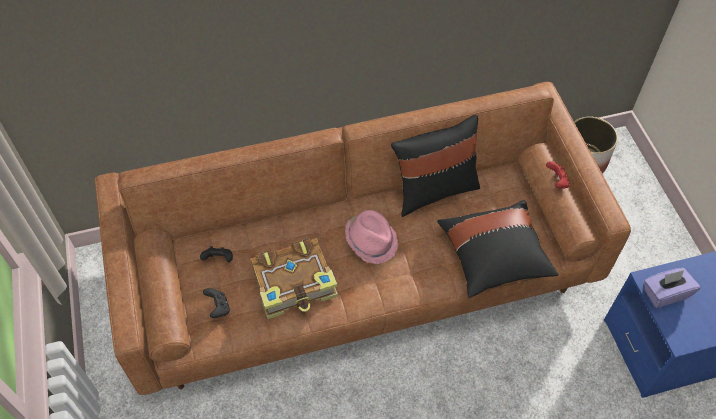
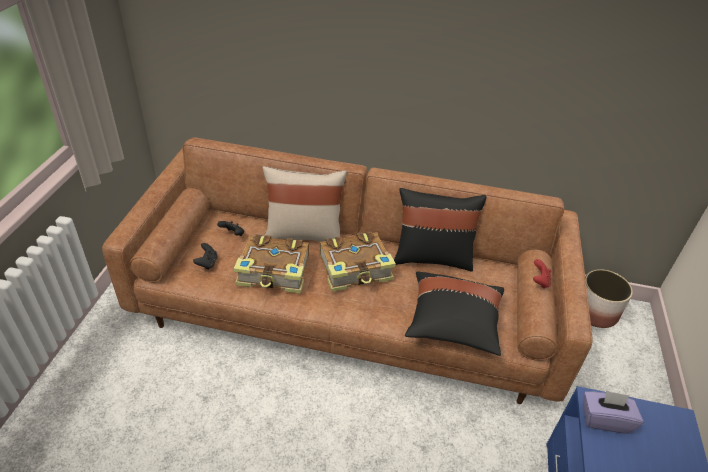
camera: 25 degrees right, 15 degrees down
pink hat [345,210,398,264] -> book [320,231,396,292]
none -> beige pillow [262,166,347,242]

